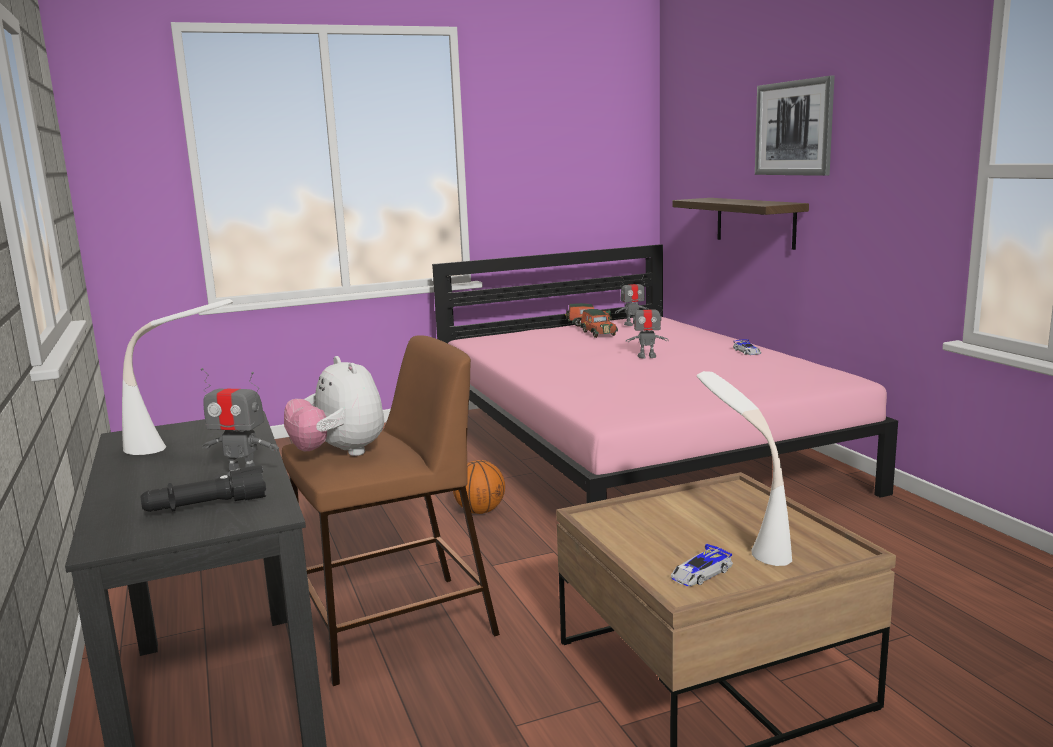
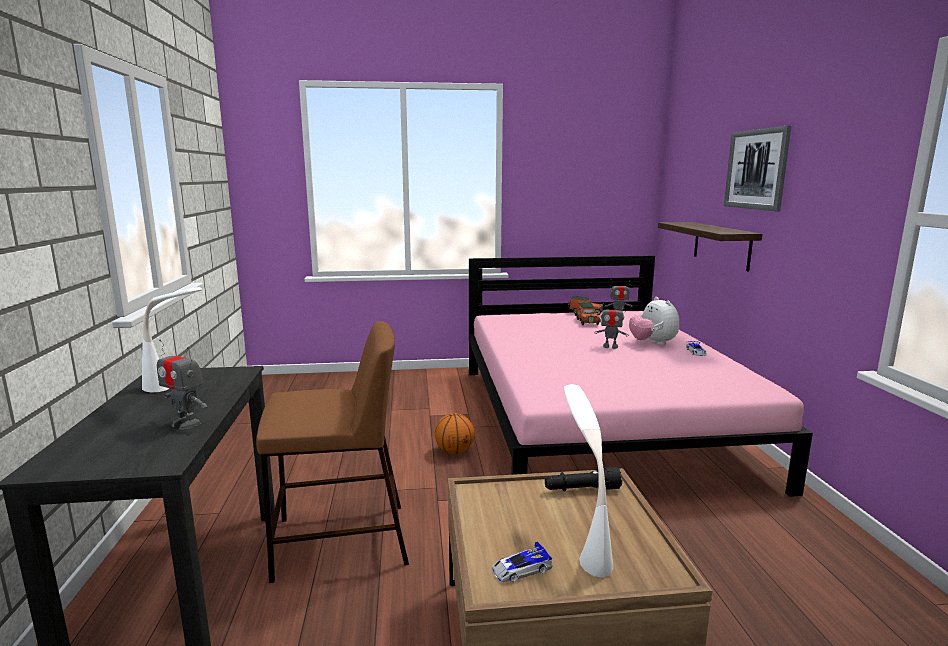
camera: 15 degrees right, 0 degrees up
black flashlight [140,465,266,512] -> black flashlight moved to [545,466,622,492]
plush toy [284,356,384,456] -> plush toy moved to [629,297,679,345]

